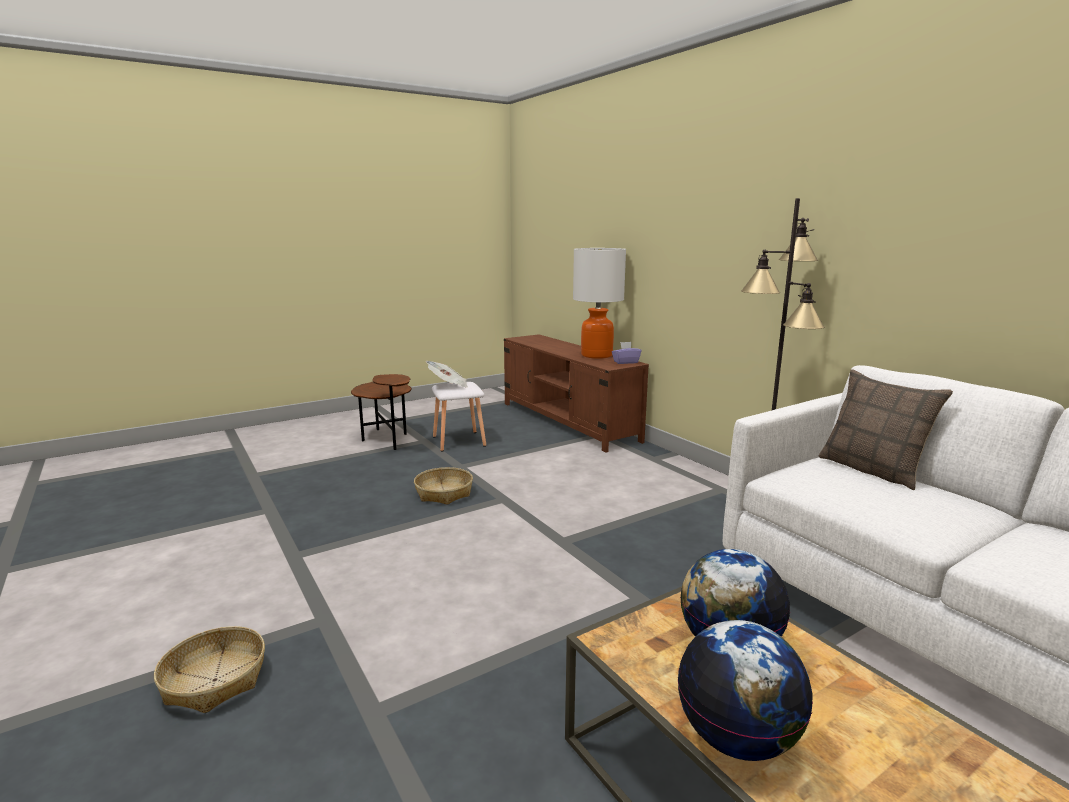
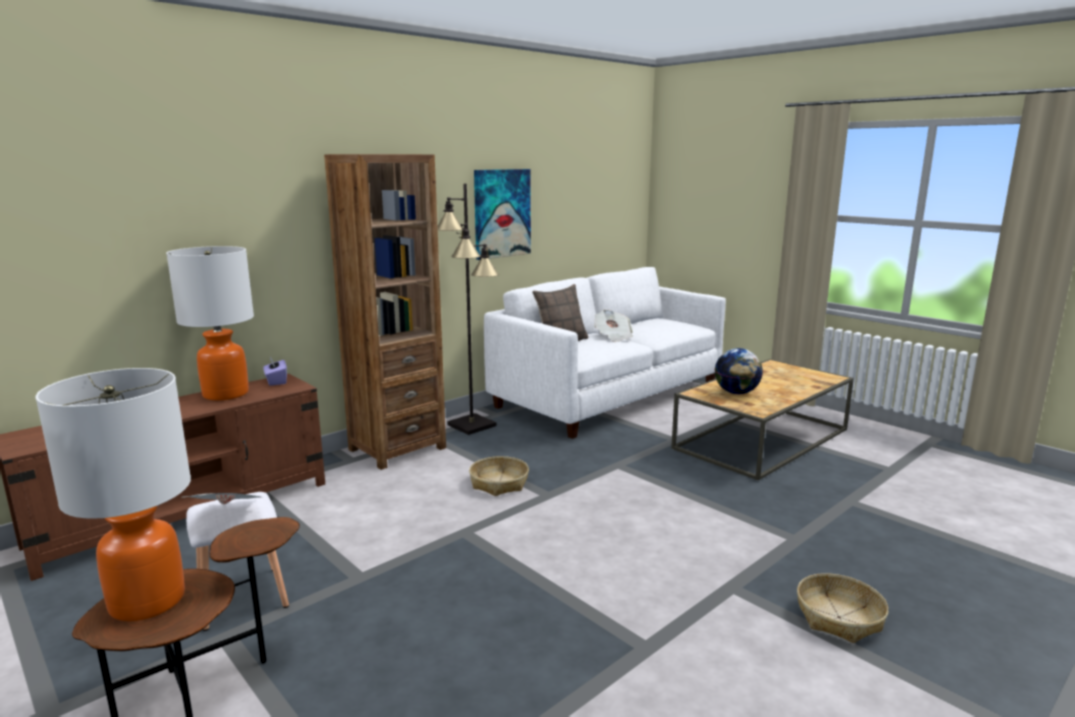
camera: 100 degrees left, 0 degrees up
basket [414,467,473,505] -> basket moved to [469,456,529,496]
globe [678,620,813,761] -> none
none -> table lamp [35,368,191,621]
none -> brown bookcase [324,154,446,470]
none -> picture [474,169,531,260]
none -> newspaper [594,309,633,342]

